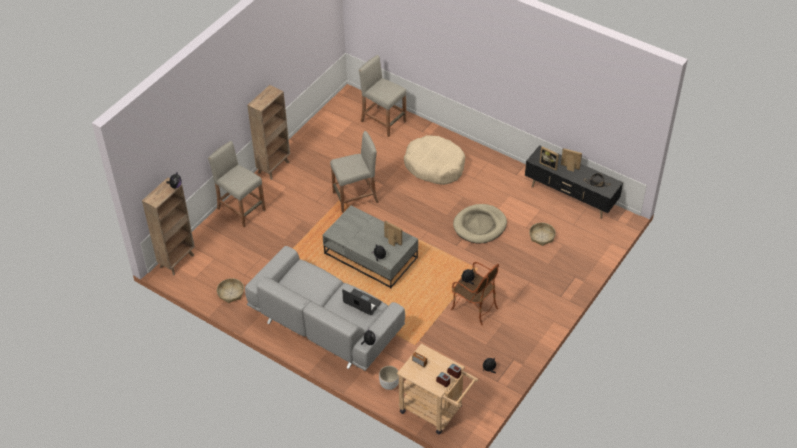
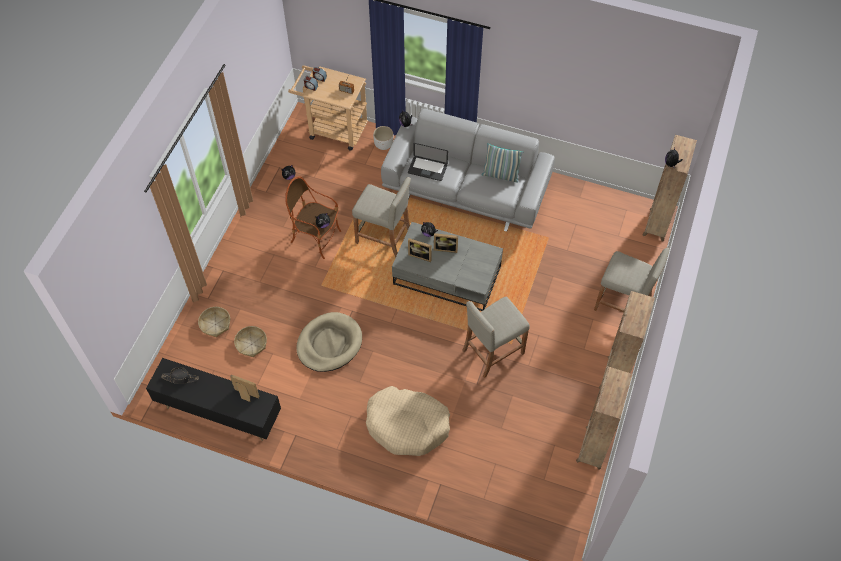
camera: 165 degrees right, 10 degrees up
basket [217,278,244,303] -> basket moved to [198,307,230,337]
beige stool [359,55,406,137] -> beige stool moved to [352,177,411,257]
picture frame [561,148,582,172] -> picture frame moved to [434,233,458,253]
none -> pillow [482,143,523,183]
none -> brown bookcase [576,367,633,470]

